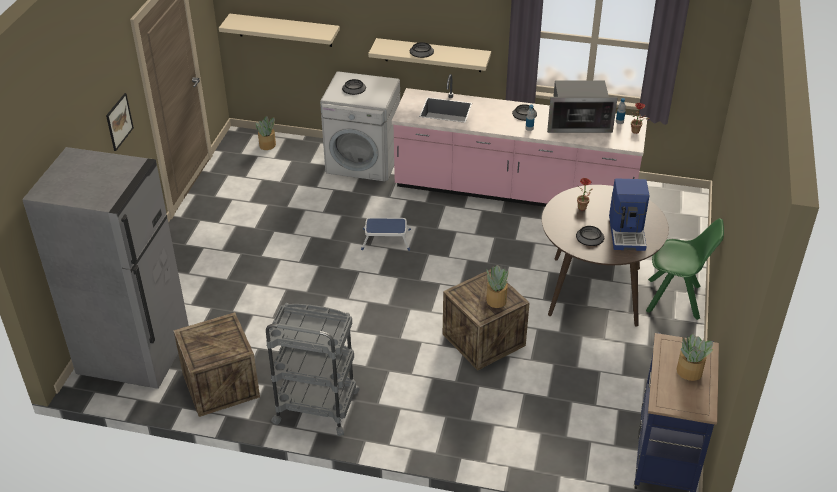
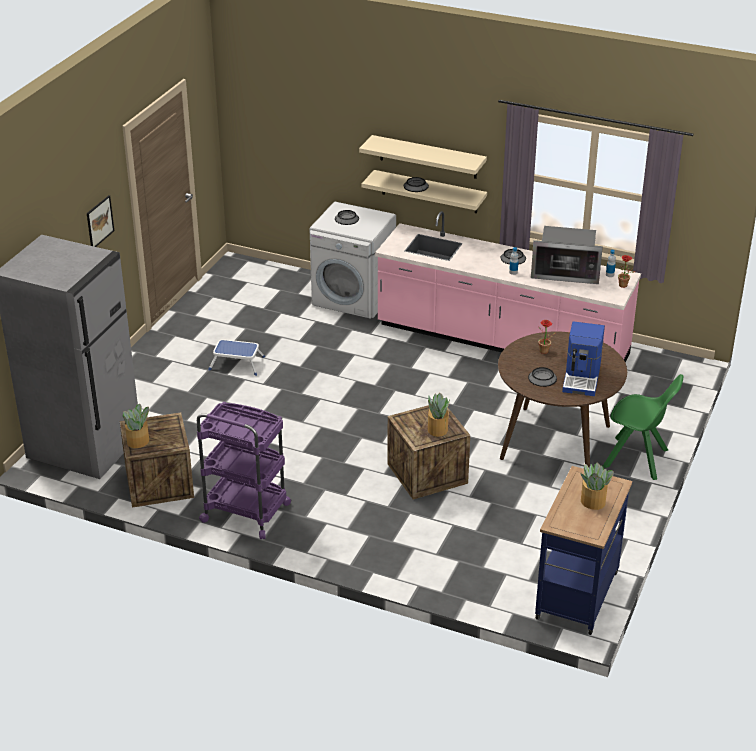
camera: 10 degrees right, 5 degrees down
beige shelf [219,14,340,47] -> beige shelf moved to [359,135,487,179]
potted plant [256,116,276,150] -> potted plant moved to [123,404,149,448]
grey cart [266,303,360,436] -> purple cart [197,402,291,539]
blue step ladder [361,218,411,251] -> blue step ladder moved to [208,339,265,376]

